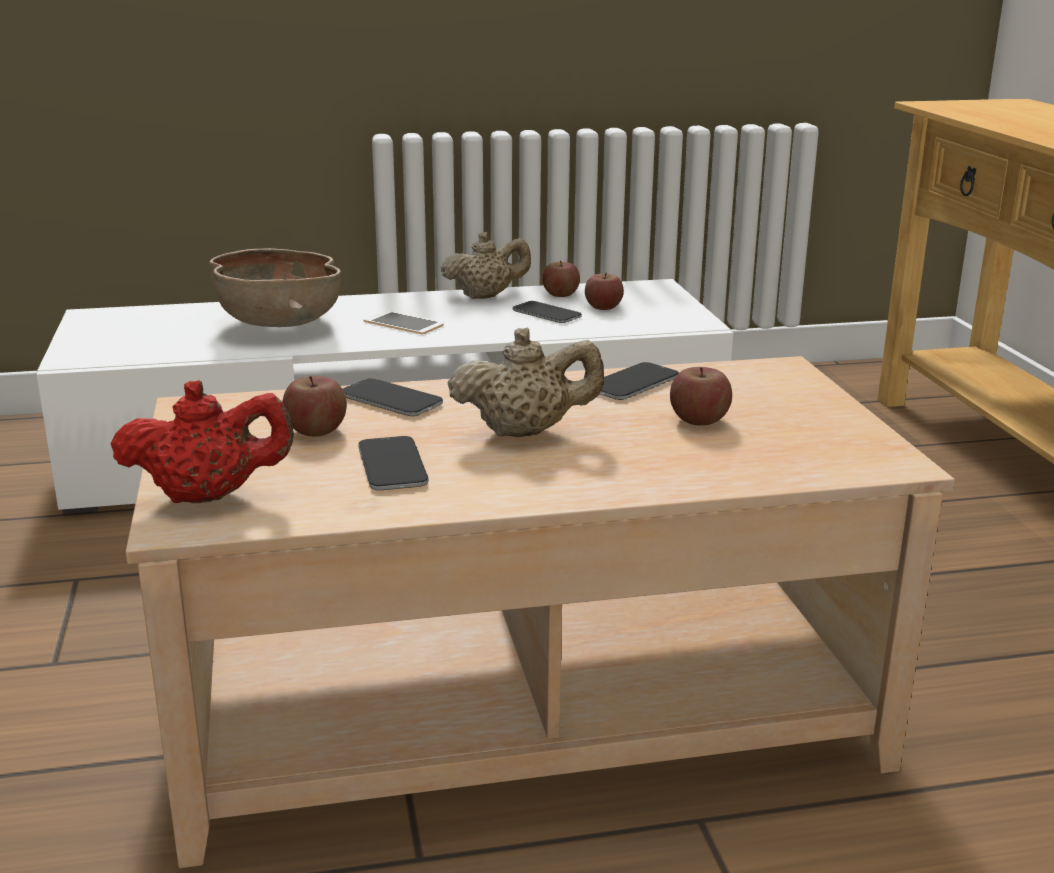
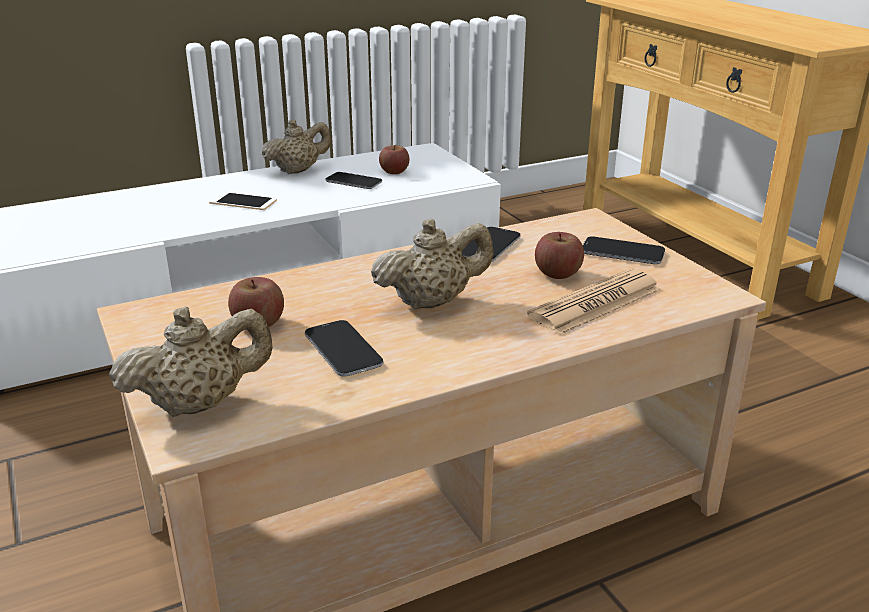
camera: 15 degrees left, 5 degrees up
red teapot [111,380,294,503] -> beige teapot [109,306,273,417]
brown bowl [209,248,341,327] -> none
phone [343,378,443,416] -> phone moved to [583,236,665,264]
apple [542,261,580,297] -> none
none -> newspaper [527,269,661,335]

